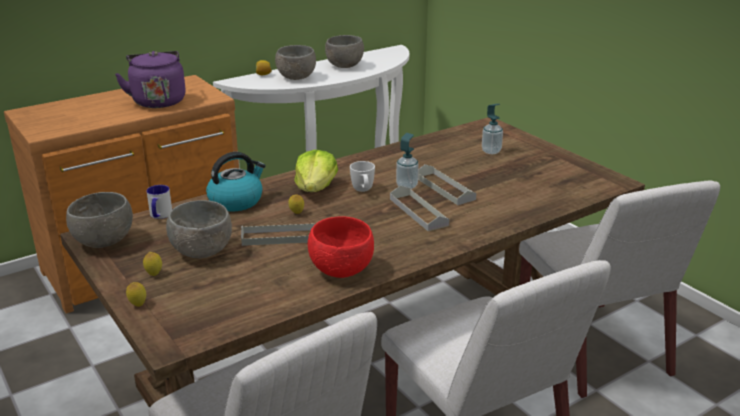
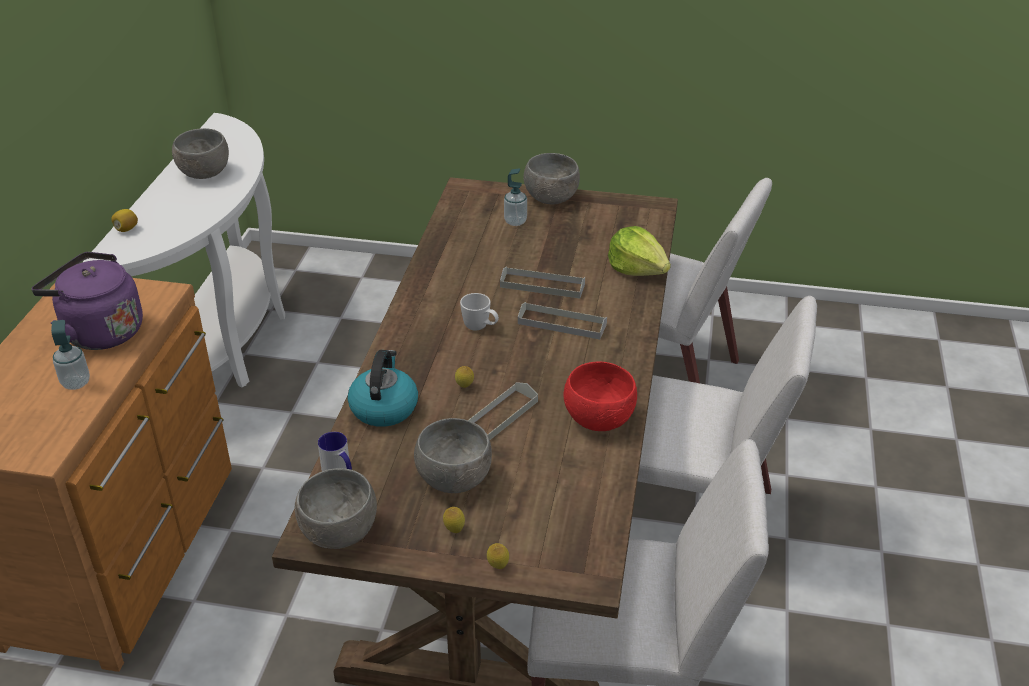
camera: 45 degrees left, 10 degrees up
grey bowl [275,45,316,80] -> grey bowl moved to [523,153,580,204]
lettuce [294,150,338,192] -> lettuce moved to [608,226,671,276]
soap dispenser [396,133,419,189] -> soap dispenser moved to [51,320,90,390]

